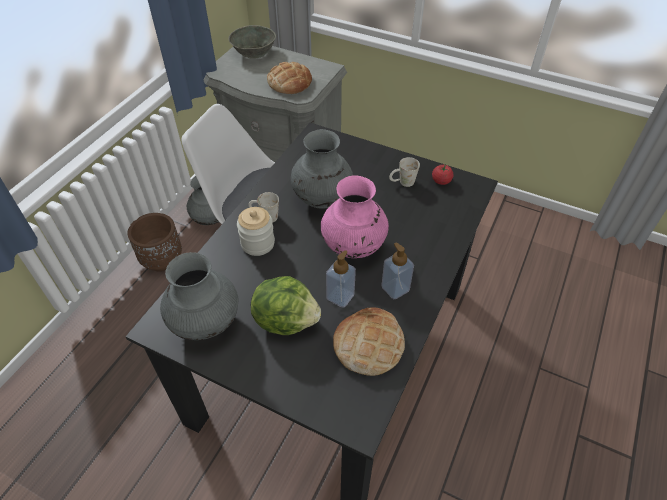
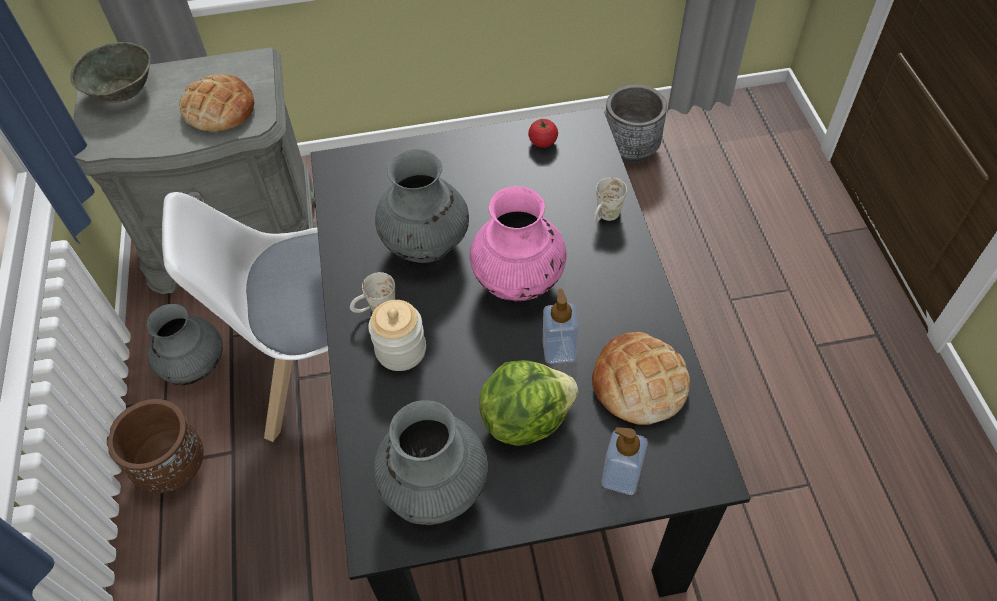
camera: 35 degrees left, 5 degrees up
soap dispenser [381,242,414,299] -> soap dispenser moved to [602,427,648,495]
white mug [389,157,420,187] -> white mug moved to [593,177,627,223]
none -> grey planter [605,84,667,164]

